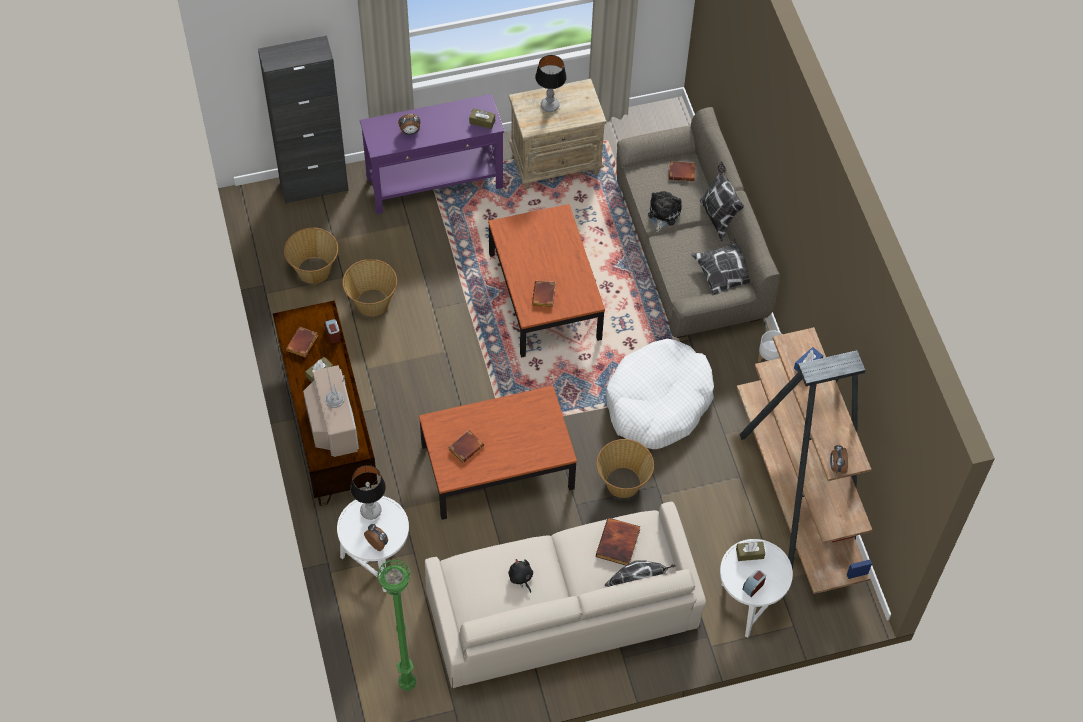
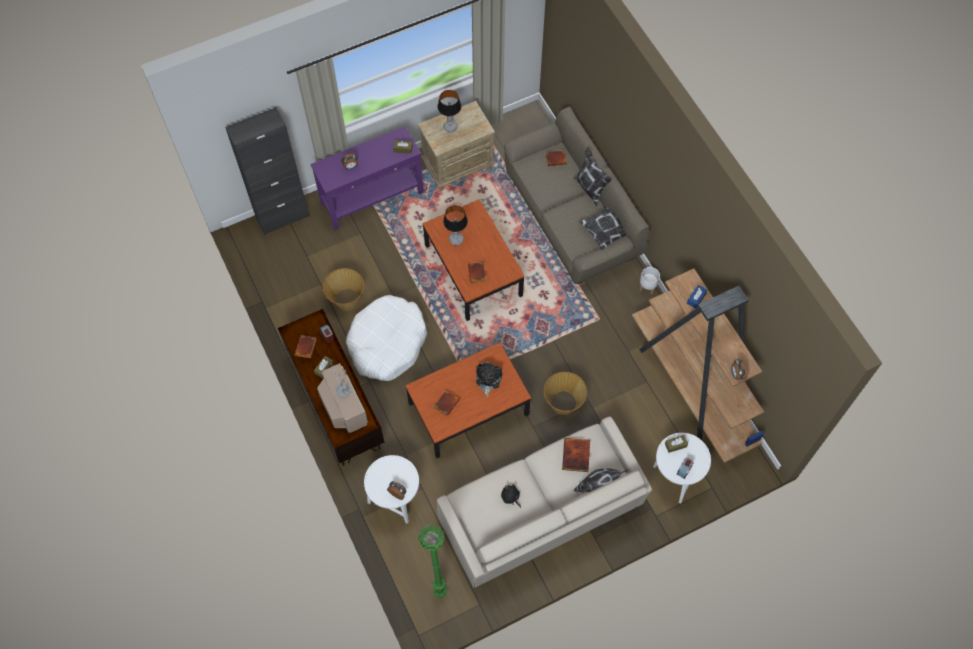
camera: 10 degrees left, 5 degrees up
basket [284,228,338,284] -> none
table lamp [350,465,386,520] -> table lamp moved to [443,205,468,245]
white dog bed [606,339,714,449] -> white dog bed moved to [346,295,427,381]
plush toy [648,191,682,232] -> plush toy moved to [476,362,502,397]

